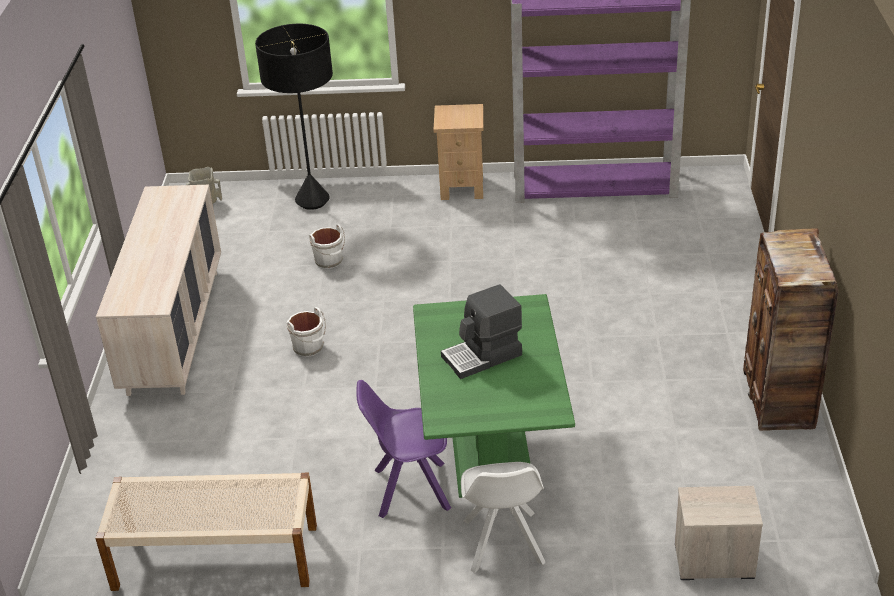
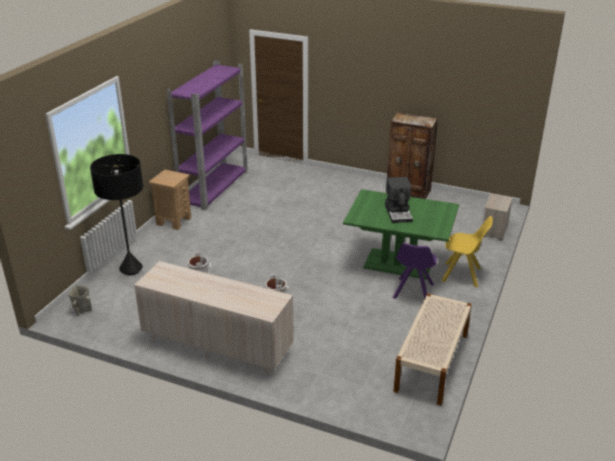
camera: 70 degrees left, 5 degrees down
white chair [461,462,545,573] -> yellow chair [441,216,493,287]

